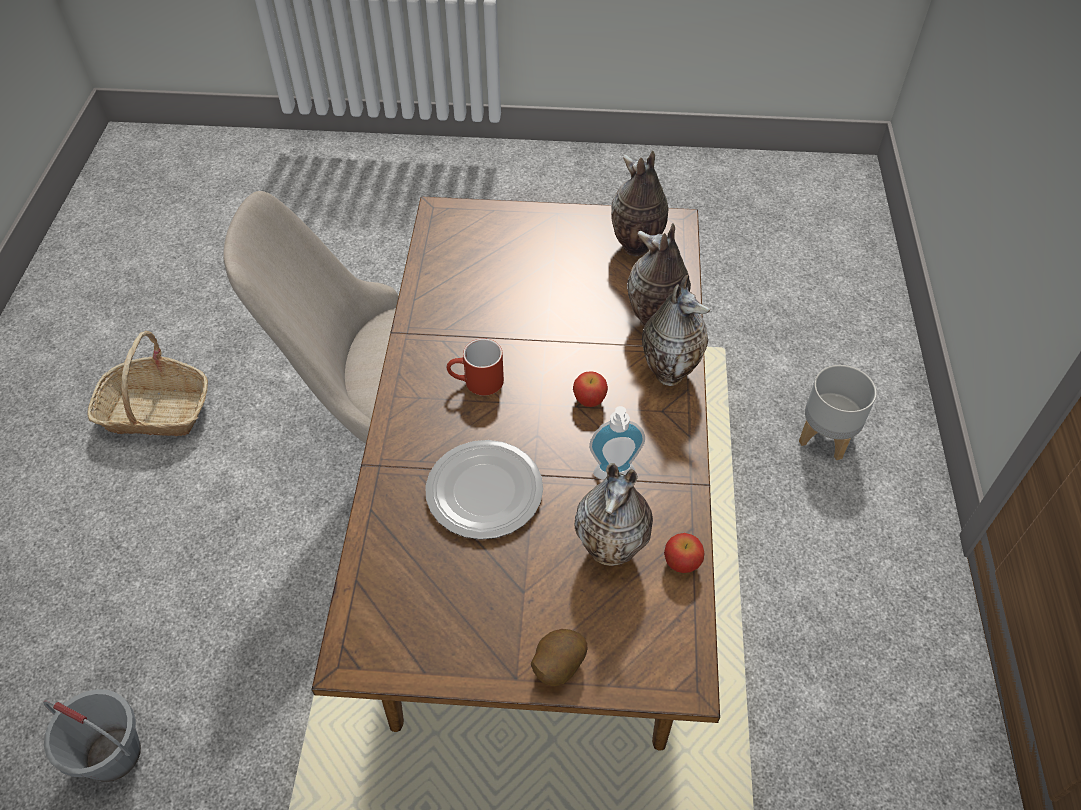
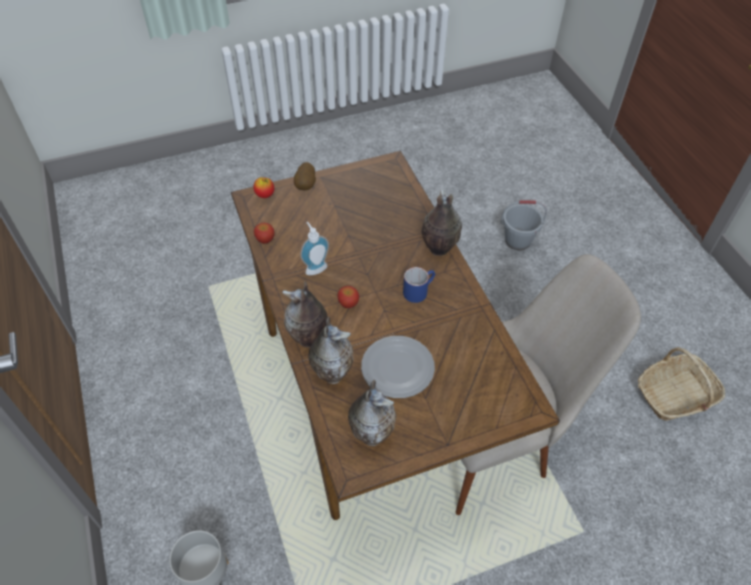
camera: 155 degrees right, 0 degrees up
plate [425,440,543,540] -> plate moved to [361,336,435,398]
red mug [447,338,504,396] -> blue mug [403,267,435,303]
vase [575,463,653,566] -> vase moved to [421,190,462,256]
none -> apple [253,177,274,198]

